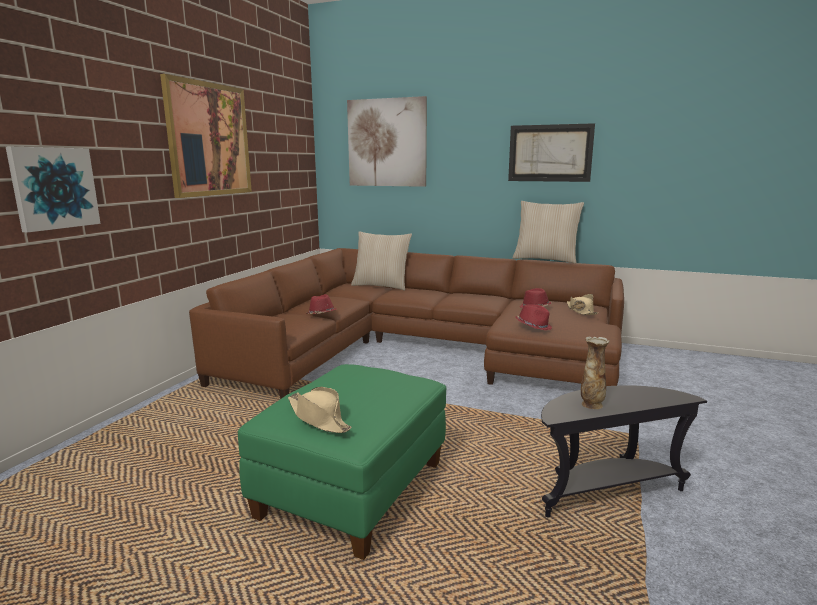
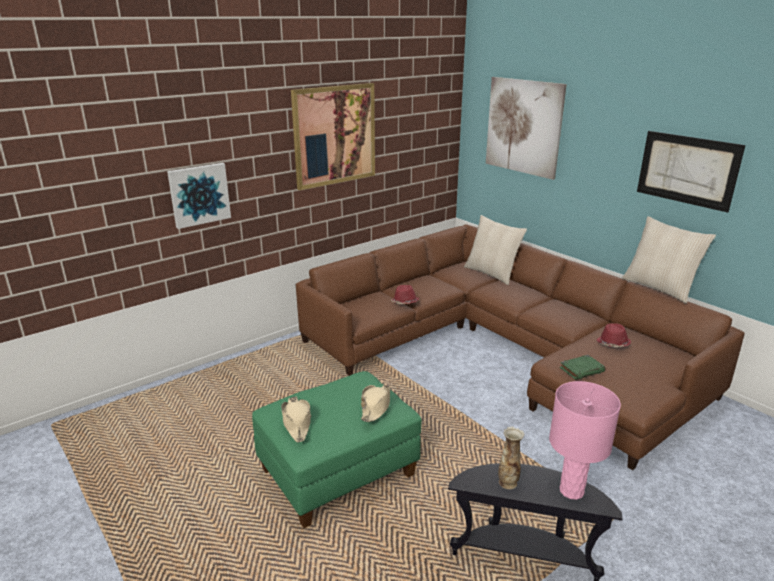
camera: 30 degrees right, 10 degrees up
red hat [515,304,552,330] -> green book [560,355,606,380]
beige hat [567,294,598,315] -> beige hat moved to [361,385,390,422]
none -> pink table lamp [549,381,621,500]

